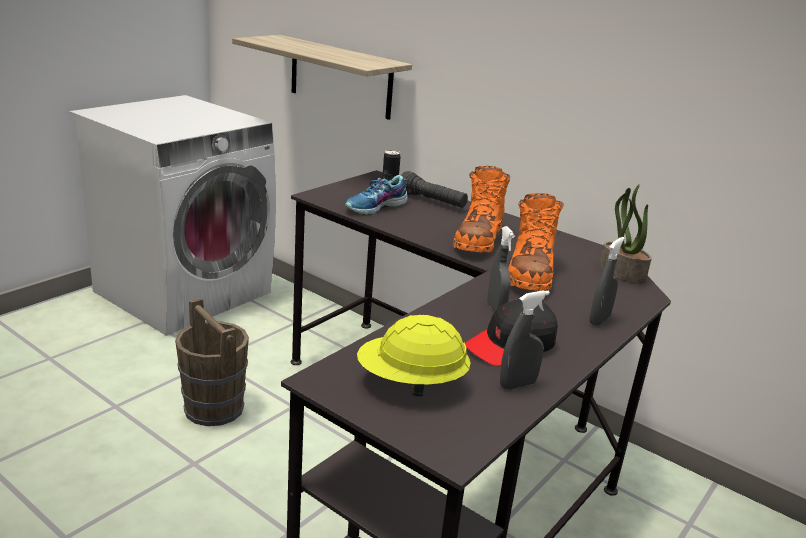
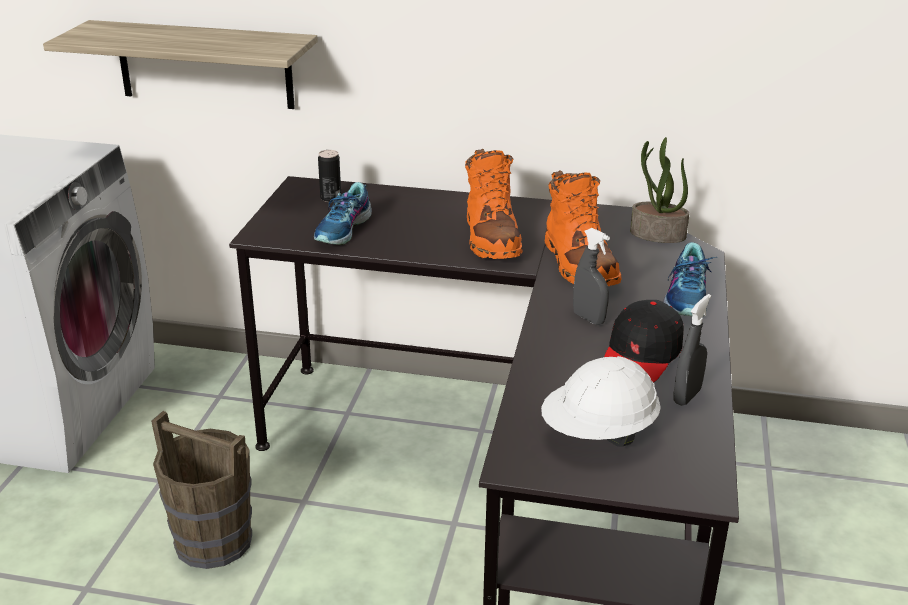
camera: 25 degrees left, 5 degrees up
yellow hard hat [357,315,471,397] -> white hard hat [541,356,661,447]
black flashlight [401,171,468,208] -> none
grey spray bottle [589,237,625,326] -> shoe [664,242,717,316]

